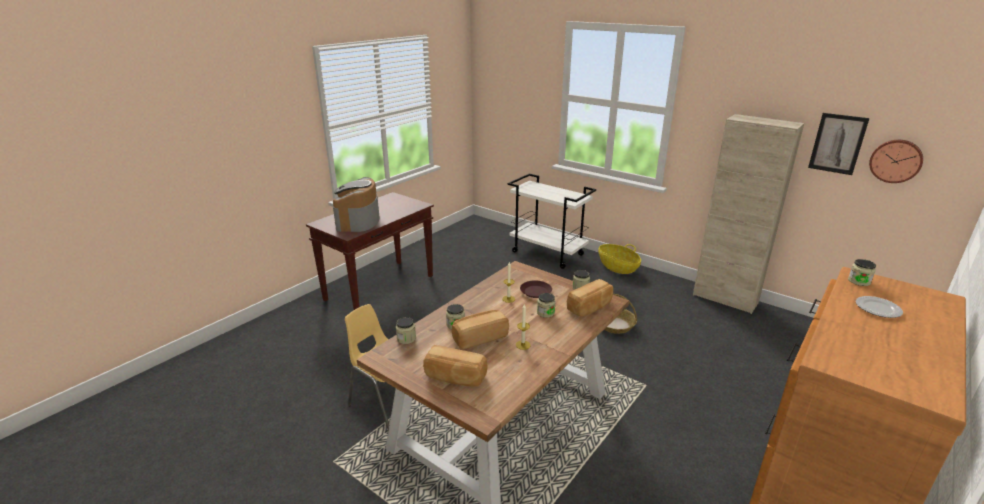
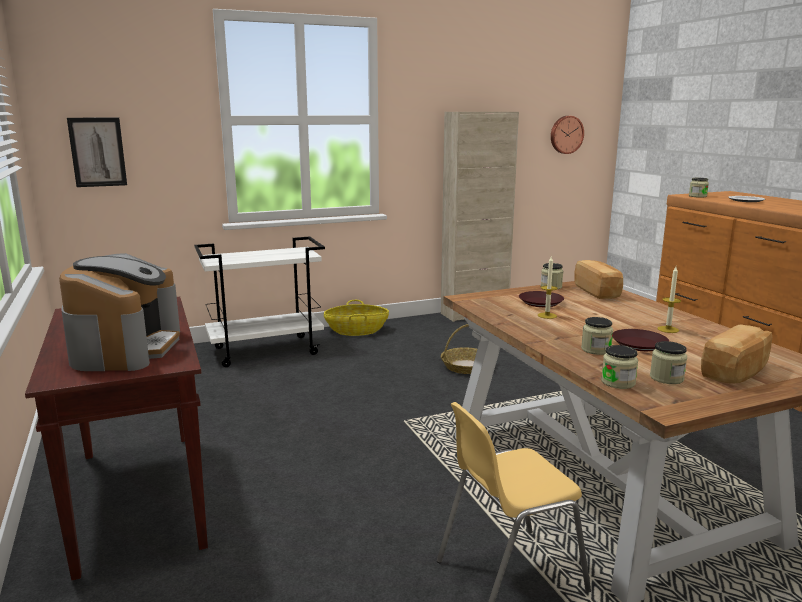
camera: 60 degrees left, 10 degrees down
coffee machine [333,177,380,232] -> coffee machine turned 120 degrees counterclockwise [59,253,180,371]
bread [452,310,509,349] -> brown plate [613,329,669,351]
jar [537,293,556,318] -> jar moved to [650,341,687,384]
picture [808,113,870,175] -> picture moved to [67,117,127,187]

